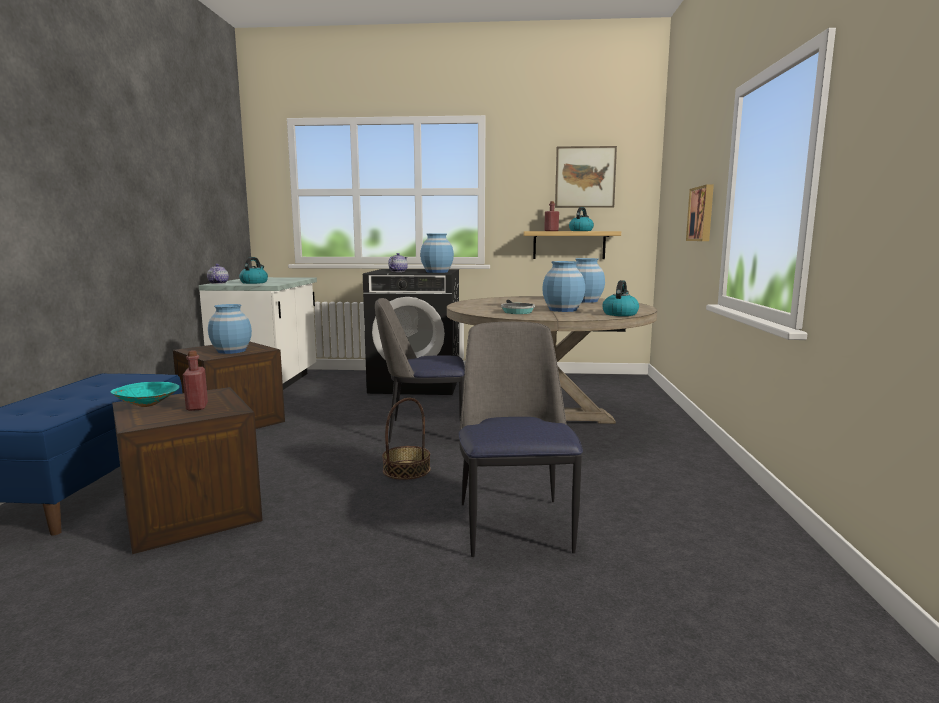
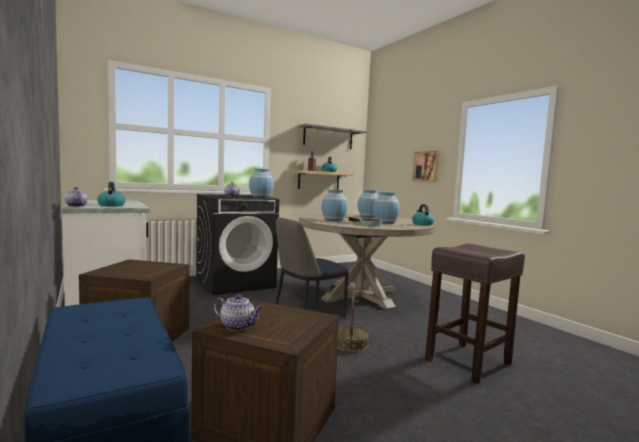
camera: 35 degrees left, 5 degrees down
turquoise bowl [111,382,180,407] -> teapot [213,294,264,331]
red bottle [183,350,208,411] -> none
blue vase [208,304,252,354] -> blue vase moved to [321,189,348,221]
chair [458,322,583,557] -> brown stool [425,244,525,383]
picture [555,146,617,208] -> grey shelf [298,123,367,149]

